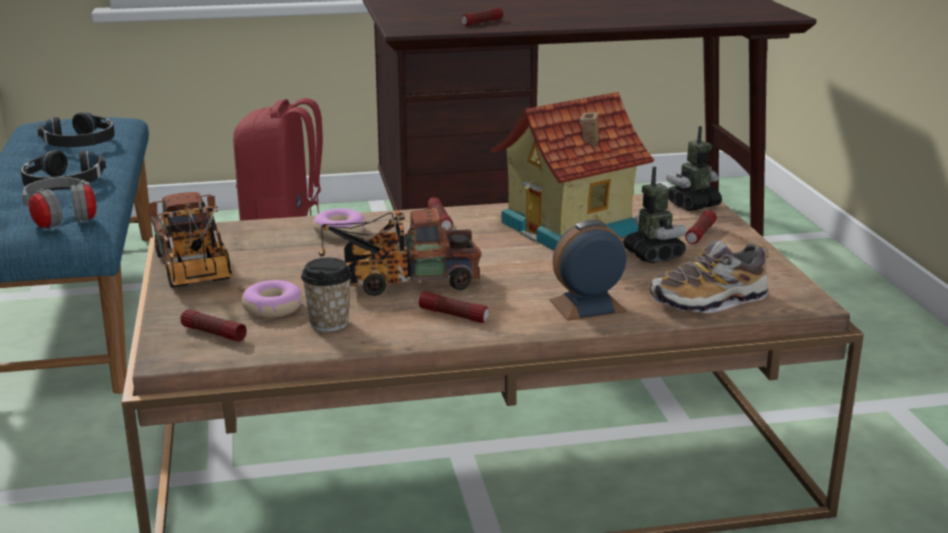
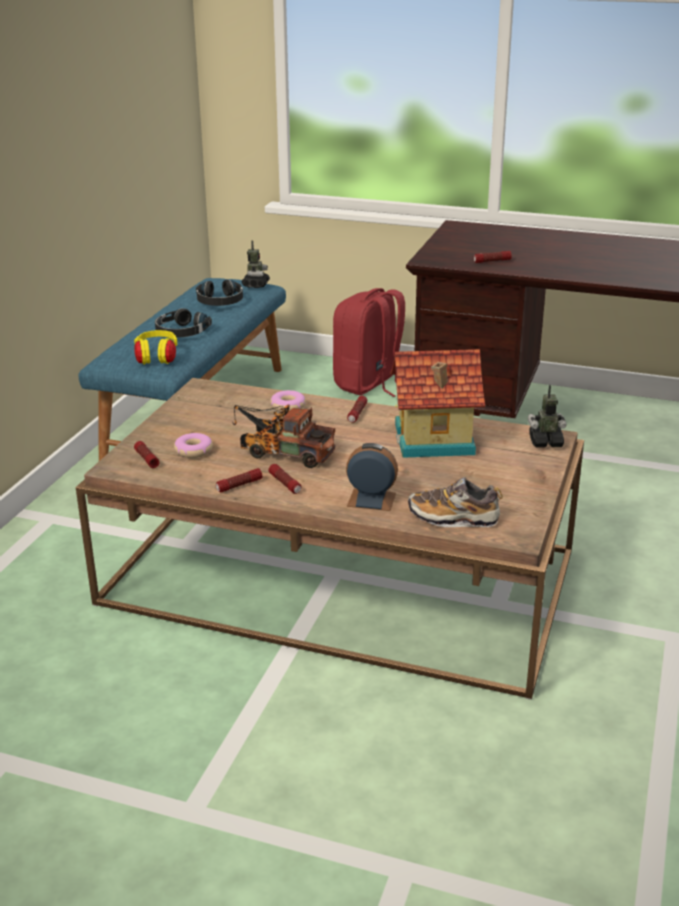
camera: 30 degrees right, 5 degrees up
grey headphones [22,177,96,230] -> yellow headphones [134,330,177,365]
toy truck [149,192,233,288] -> none
cup [301,258,352,332] -> none
toy robot [623,167,687,263] -> toy robot moved to [242,241,270,288]
flashlight [685,210,717,244] -> flashlight moved to [216,468,262,493]

